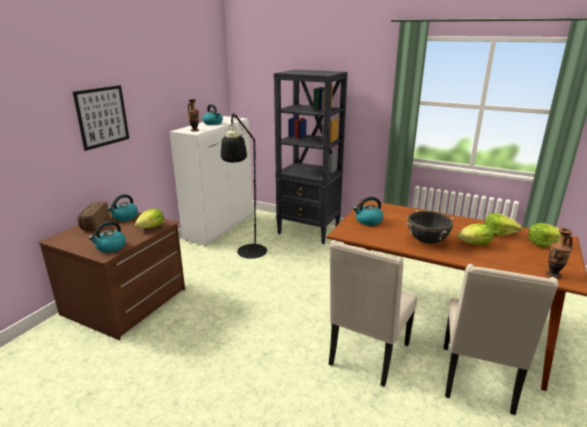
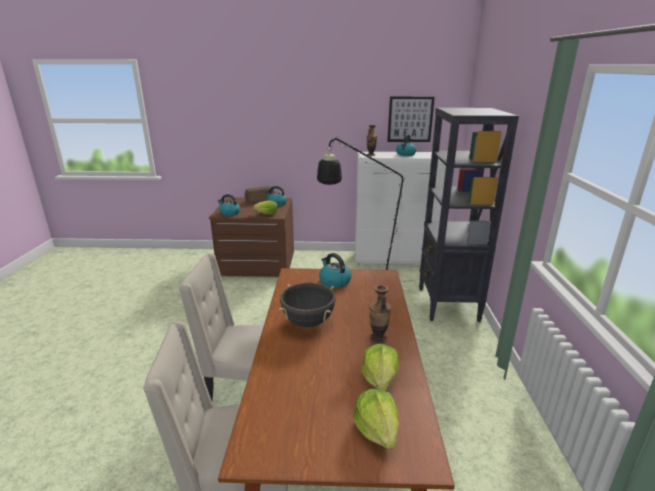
camera: 65 degrees right, 0 degrees up
picture [73,85,129,151] -> picture moved to [387,97,435,142]
lettuce [457,223,493,245] -> none
vase [546,228,573,279] -> vase moved to [369,285,391,343]

